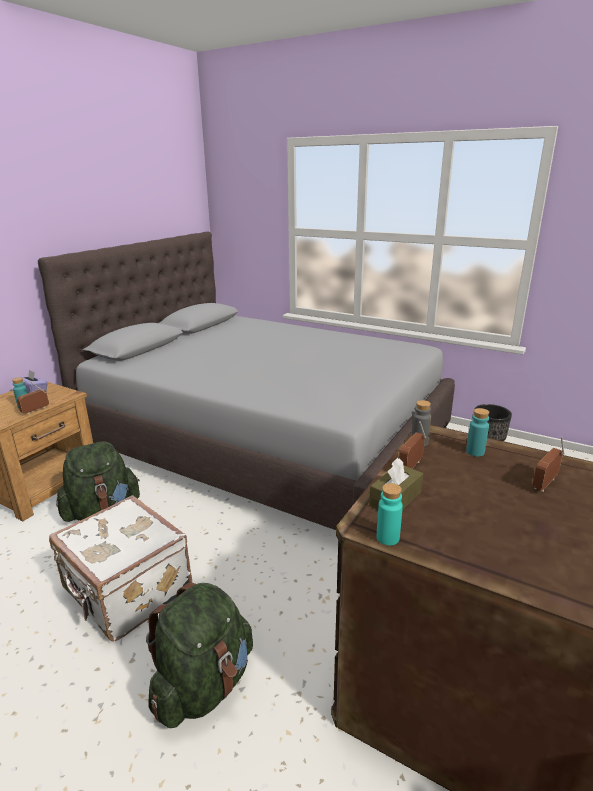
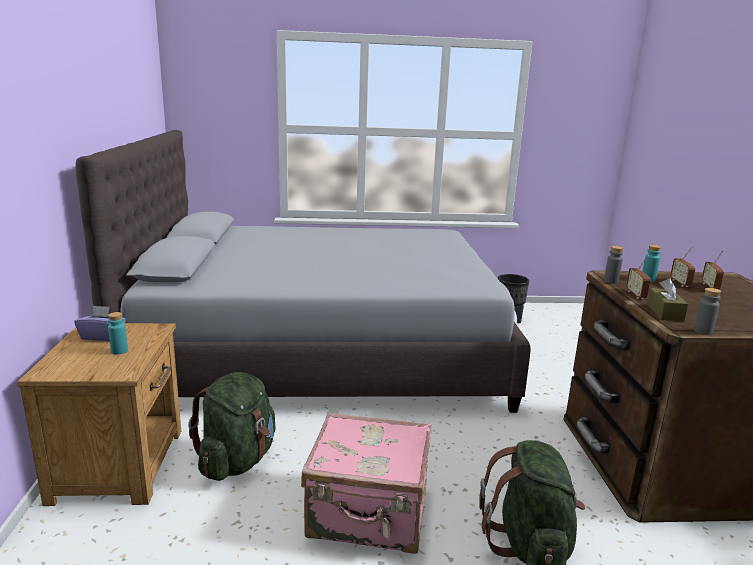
camera: 35 degrees left, 5 degrees down
radio [17,381,49,415] -> radio moved to [671,246,695,287]
white suitcase [49,495,193,641] -> pink suitcase [301,412,431,554]
turquoise bottle [377,483,403,545] -> grey bottle [694,288,721,335]

